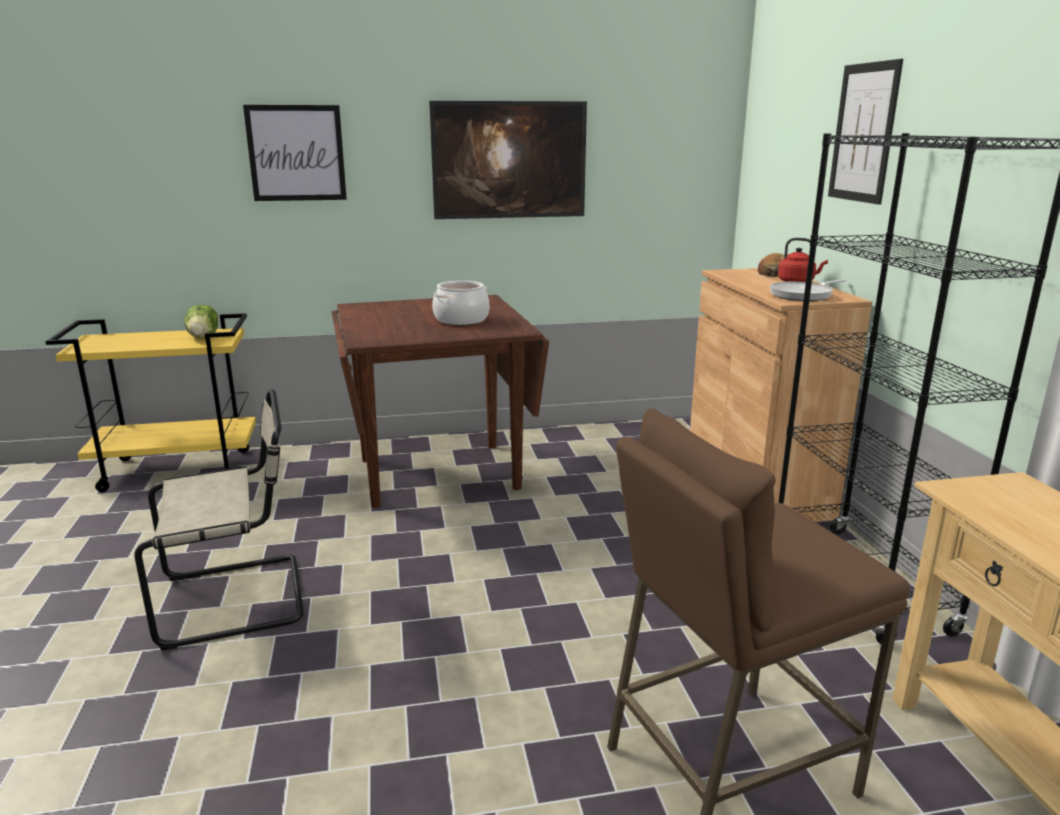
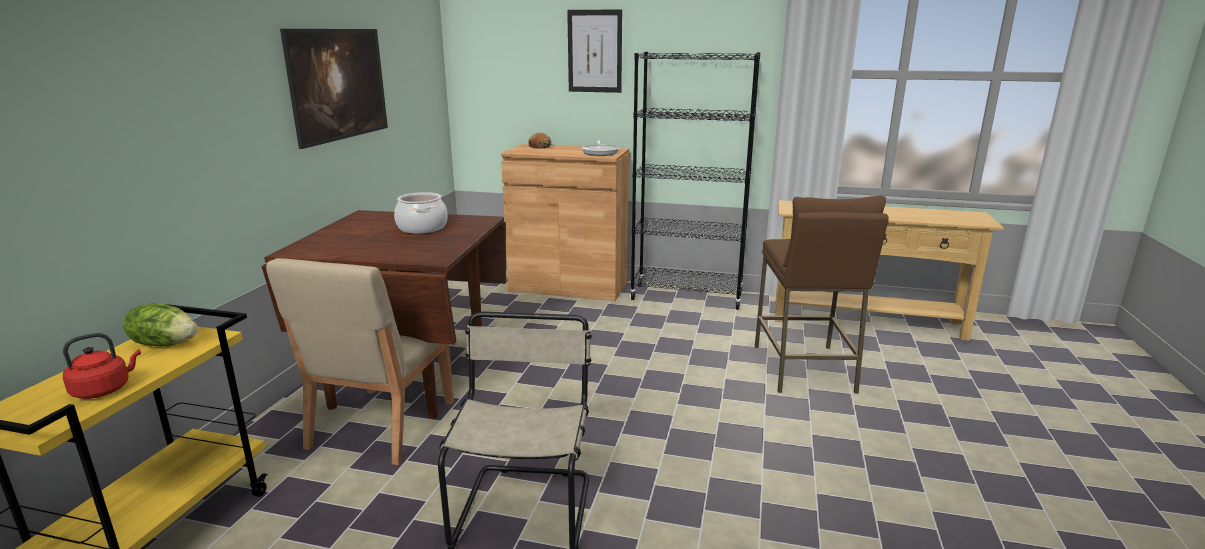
camera: 65 degrees left, 0 degrees up
picture [243,105,347,201] -> none
red kettle [778,238,828,282] -> red kettle moved to [63,333,141,399]
none -> beige chair [266,258,454,465]

